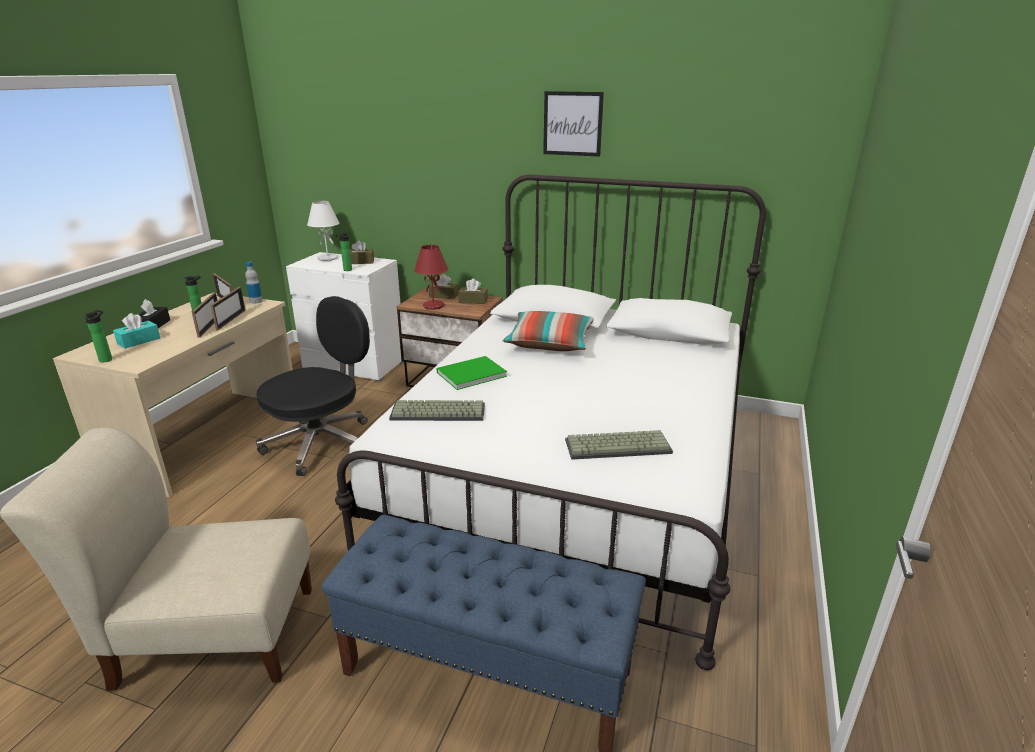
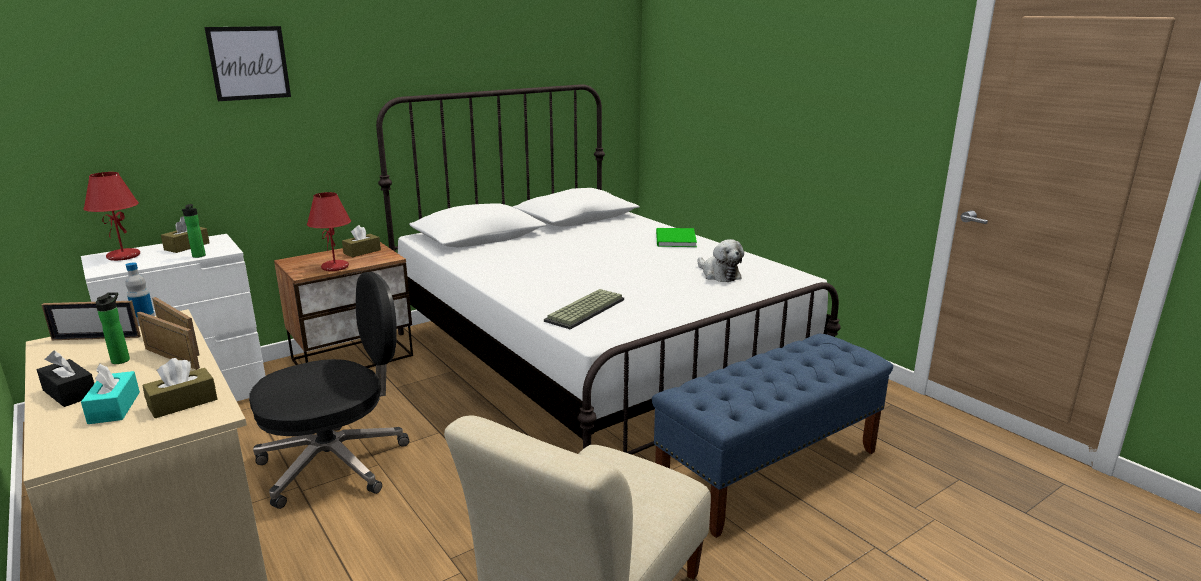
camera: 55 degrees left, 5 degrees down
bottle [85,310,112,363] -> none
black office chair [256,296,370,476] -> black office chair turned 75 degrees clockwise [249,272,409,509]
white table lamp [307,201,339,261] -> red table lamp [84,172,140,261]
brown tissue box [429,274,458,299] -> brown tissue box moved to [142,358,217,418]
green book [436,356,507,390] -> green book moved to [656,228,697,247]
pillow [503,311,594,351] -> none
picture [543,91,604,157] -> picture moved to [205,26,291,101]
keyboard [565,430,673,460] -> plush toy [698,239,744,282]

